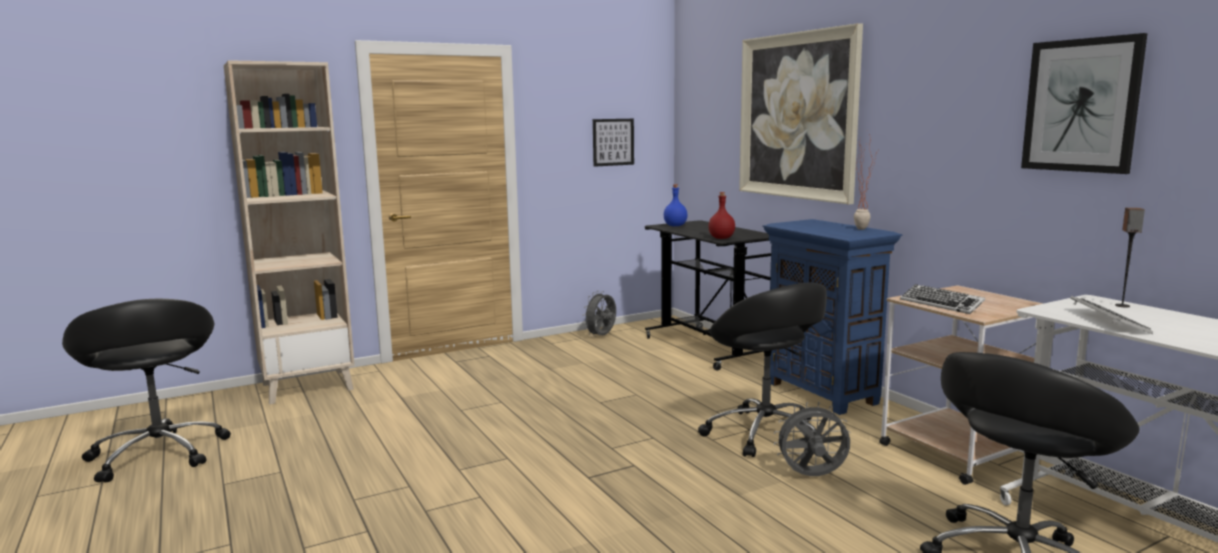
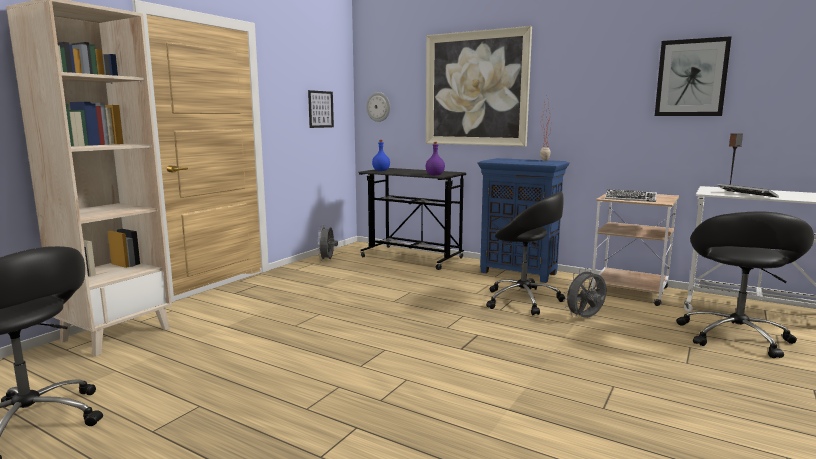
camera: 30 degrees left, 0 degrees up
red bottle [709,192,735,239] -> purple bottle [426,142,445,175]
none -> wall clock [366,92,390,122]

